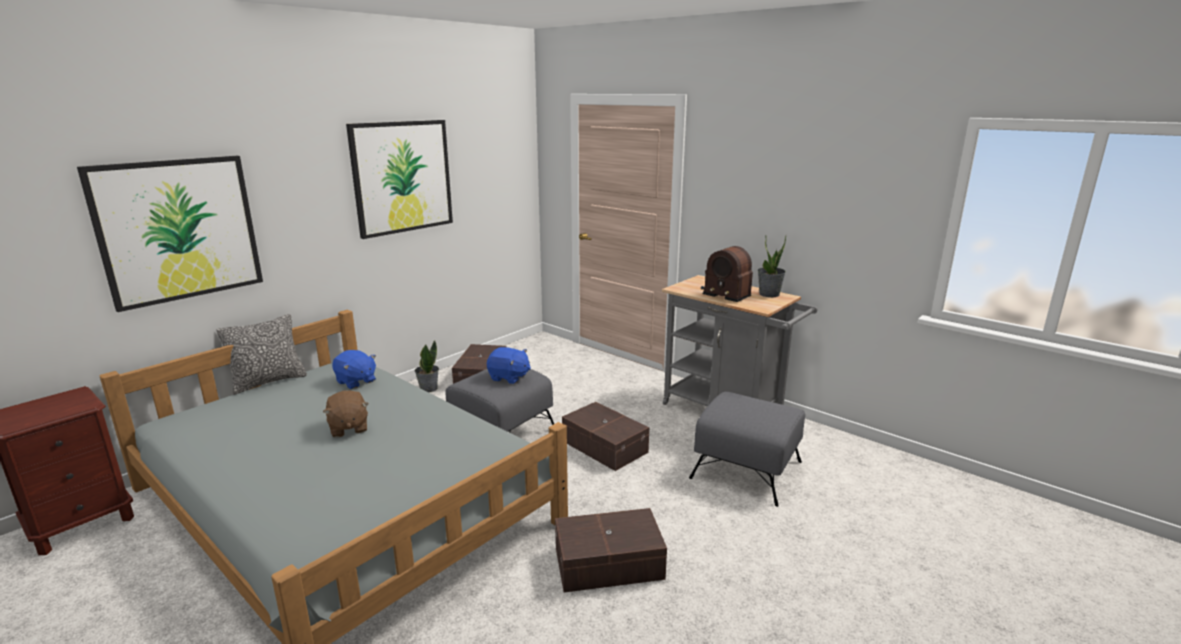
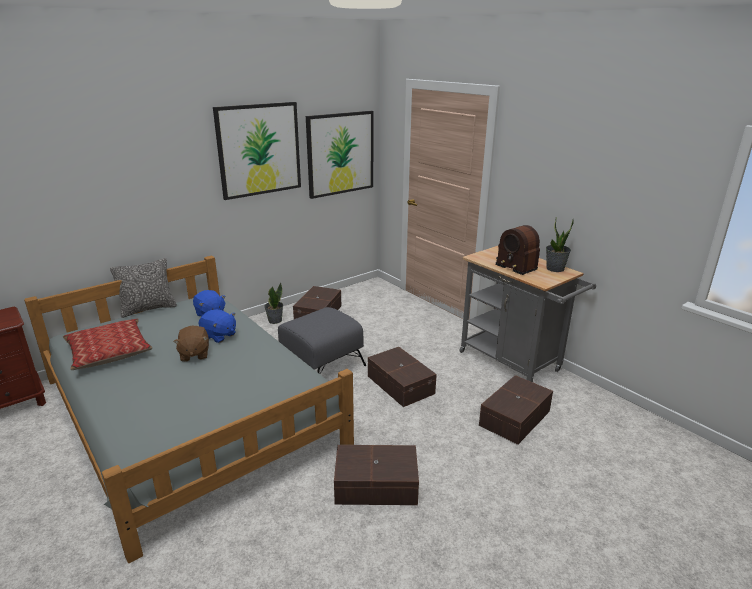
camera: 10 degrees right, 5 degrees up
picture [77,156,263,312] -> picture moved to [306,111,374,199]
blue plush toy [487,347,531,384] -> blue plush toy moved to [199,309,236,343]
grey ottoman [689,391,805,507] -> brown storage box [479,375,553,445]
none -> pillow [63,318,152,370]

